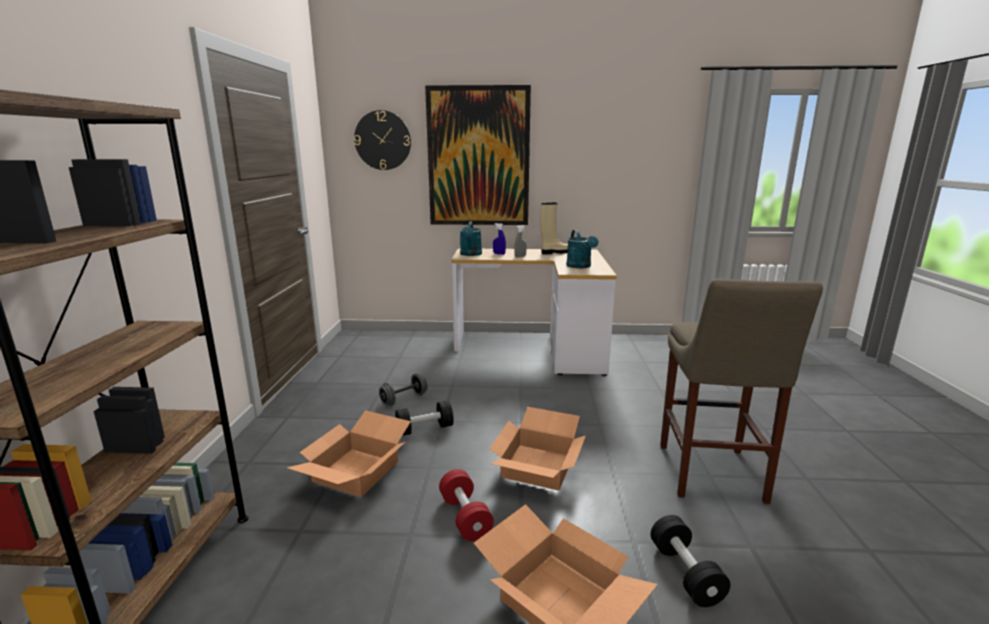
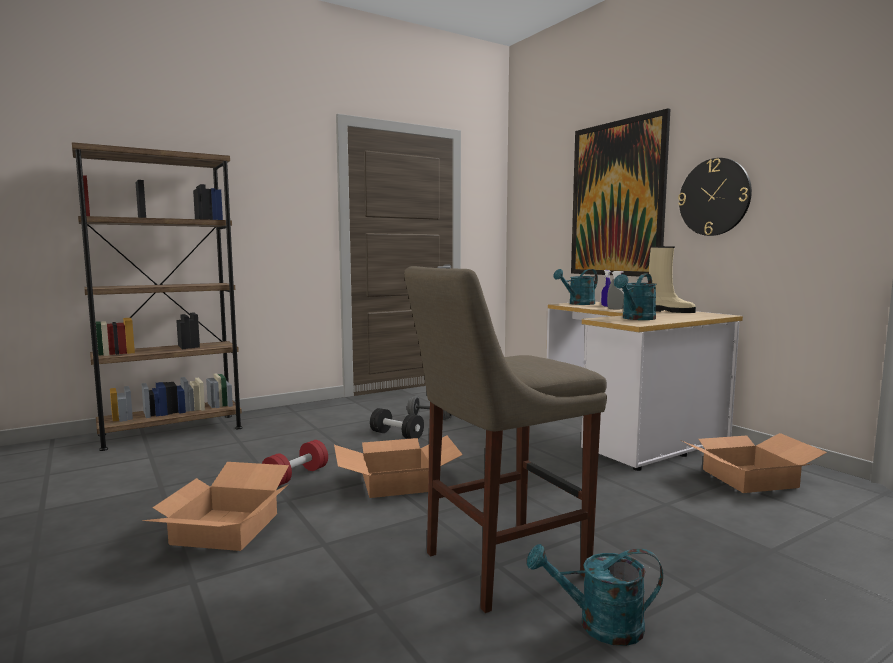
camera: 55 degrees right, 10 degrees down
cardboard box [287,410,411,497] -> cardboard box moved to [683,433,827,493]
wall clock [354,110,411,170] -> wall clock moved to [678,158,752,236]
black dumbbell [651,515,730,607] -> none
none -> turquoise watering can [527,544,663,646]

